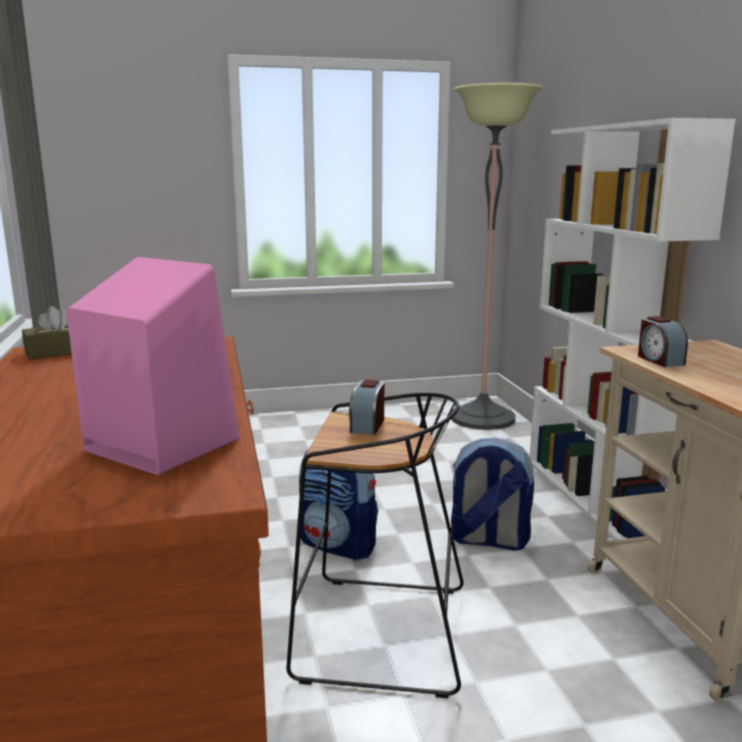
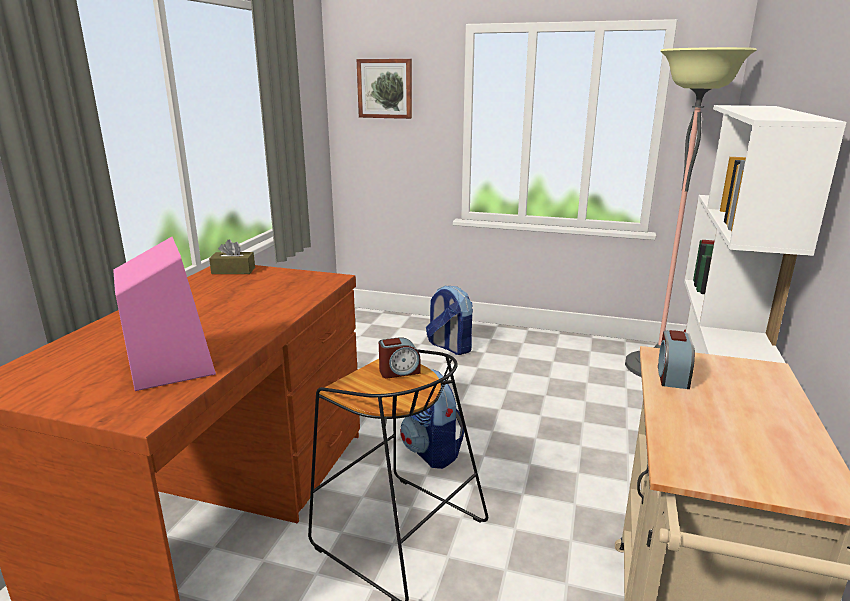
camera: 30 degrees right, 5 degrees up
alarm clock [349,379,384,435] -> alarm clock turned 150 degrees counterclockwise [379,337,421,378]
backpack [450,438,534,551] -> backpack moved to [426,285,473,355]
none -> picture [357,59,412,119]

